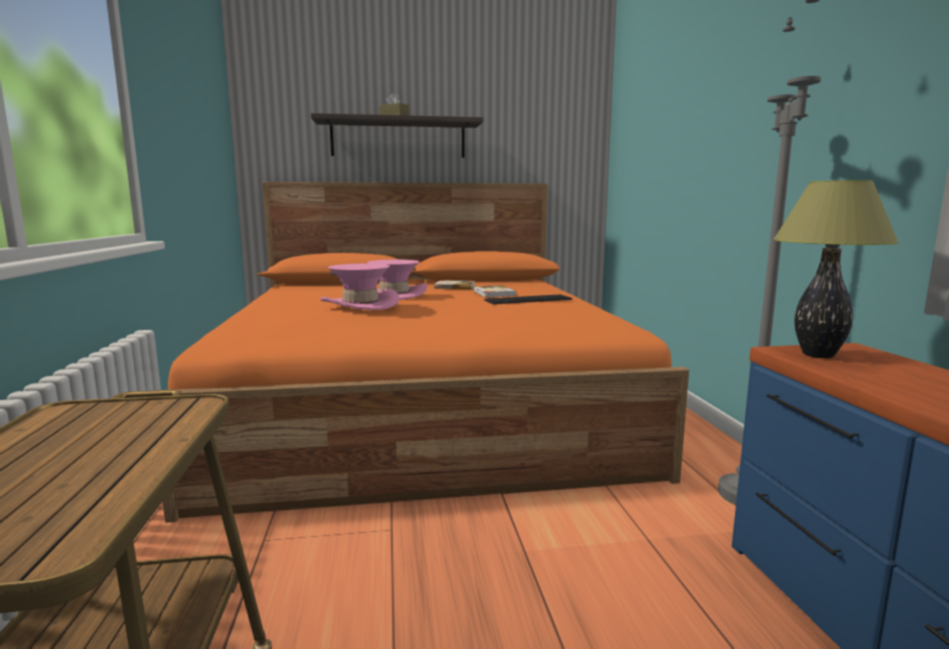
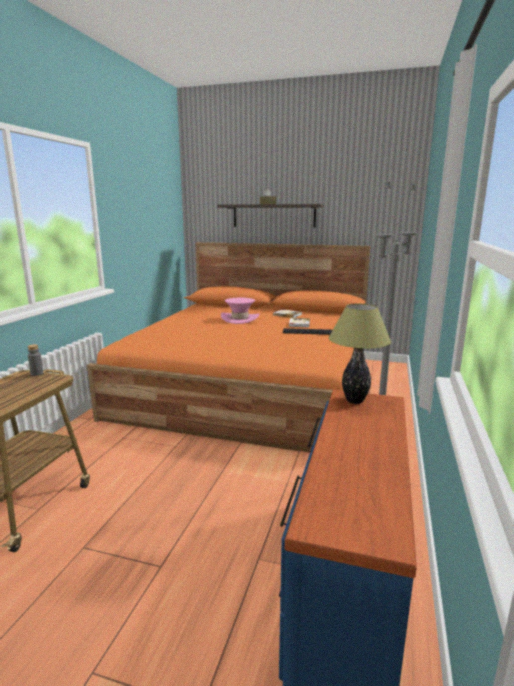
camera: 25 degrees right, 5 degrees up
pink hat [321,264,399,310] -> none
none -> grey bottle [27,344,43,376]

